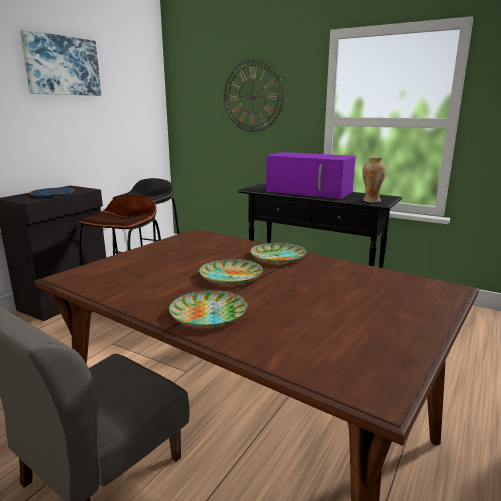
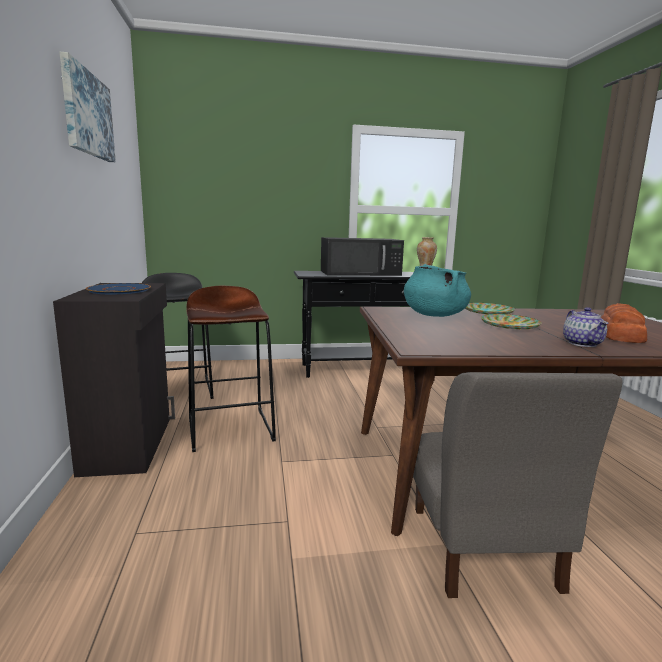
camera: 40 degrees left, 5 degrees down
plate [169,290,247,327] -> teapot [563,307,609,347]
wall clock [224,59,283,132] -> none
purple microwave [266,152,356,199] -> black microwave [321,237,404,276]
none -> turquoise cooking pot [404,264,471,317]
none -> bread [601,303,647,343]

